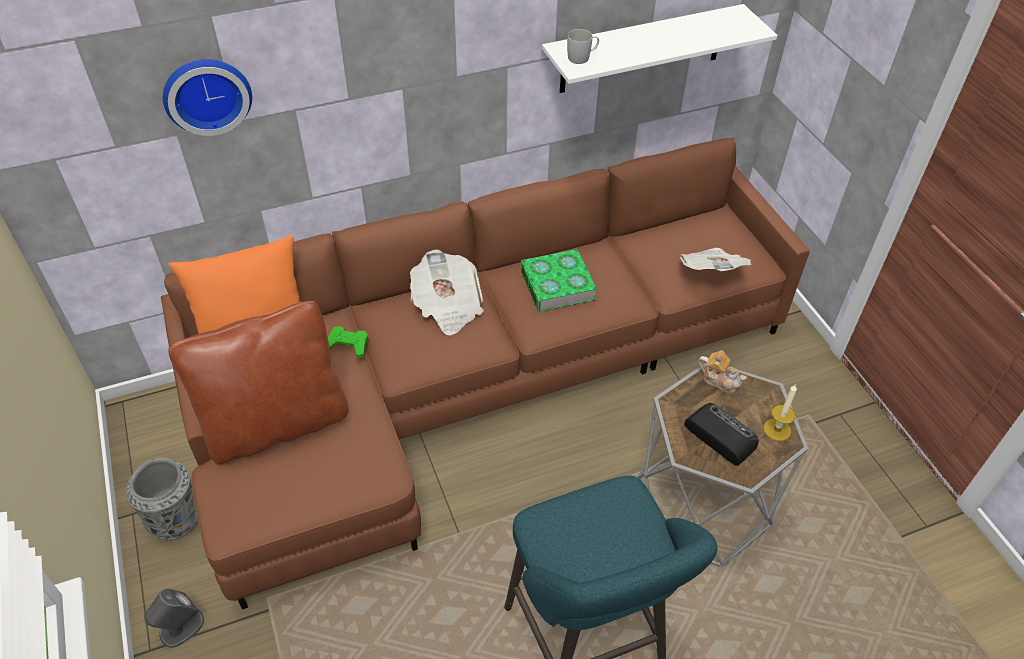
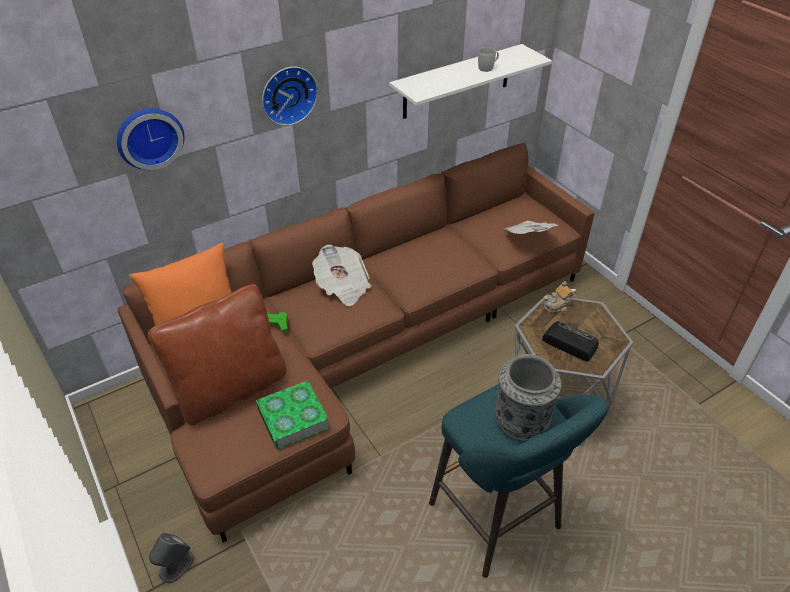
camera: 10 degrees left, 5 degrees down
grey vase [126,457,198,540] -> grey vase moved to [495,354,561,441]
book [521,249,597,312] -> book moved to [256,381,330,450]
white mug [567,29,599,64] -> white mug moved to [478,47,499,72]
teapot [698,351,747,393] -> teapot turned 135 degrees clockwise [544,281,577,313]
candle [763,384,797,441] -> none
none -> wall clock [262,67,318,126]

